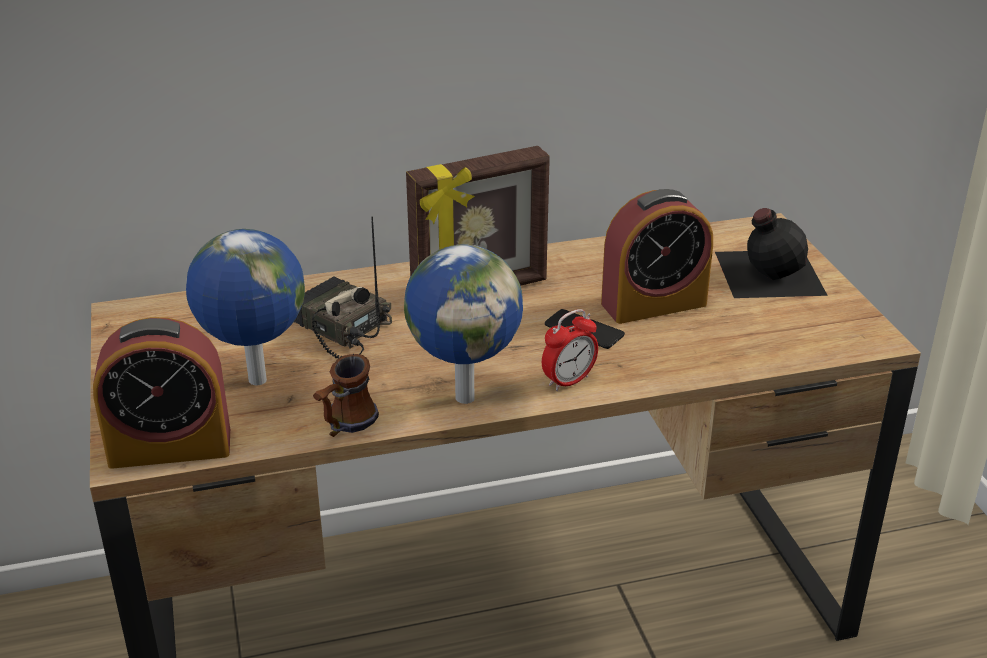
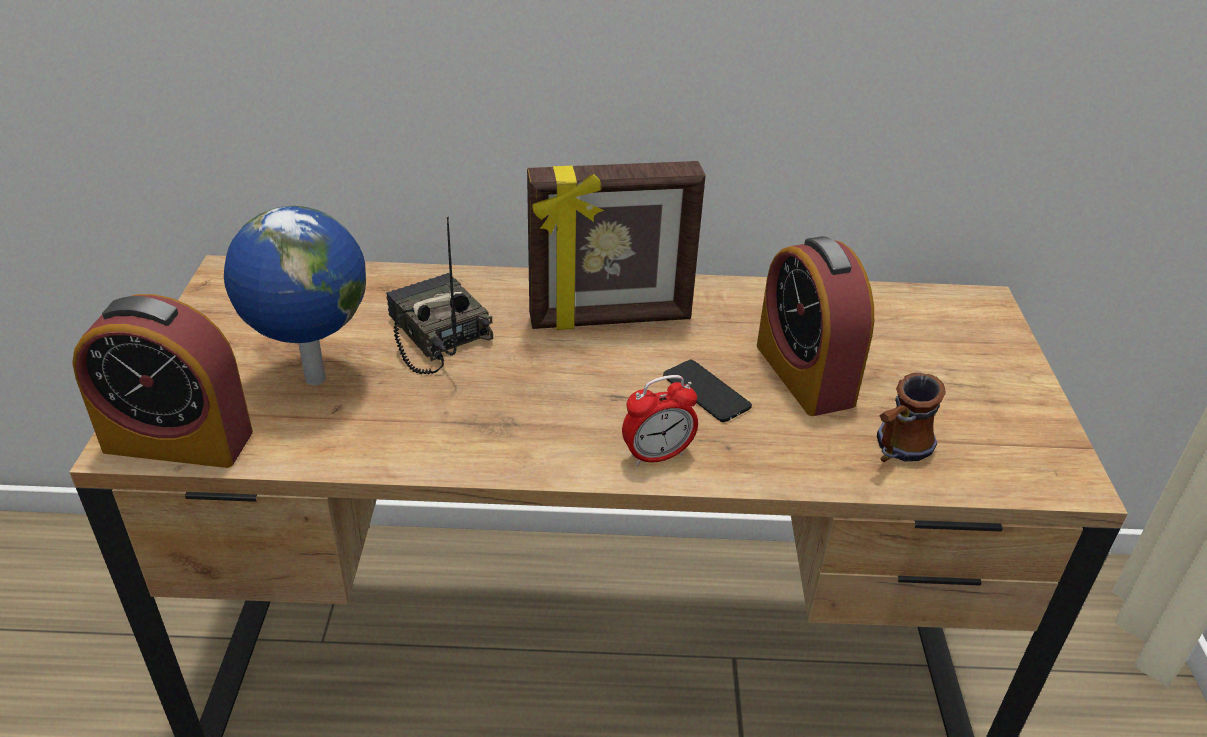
camera: 15 degrees right, 5 degrees up
mug [313,354,379,437] -> mug moved to [877,373,946,462]
globe [404,245,523,404] -> none
alarm clock [601,189,713,324] -> alarm clock turned 75 degrees clockwise [757,236,874,416]
black bottle [715,208,828,298] -> none

